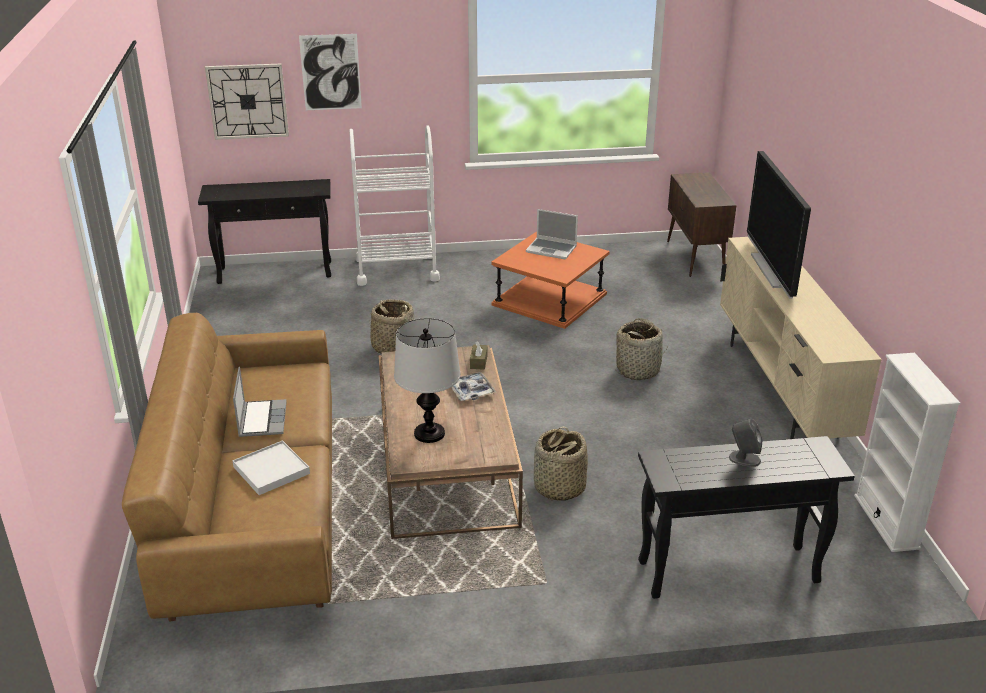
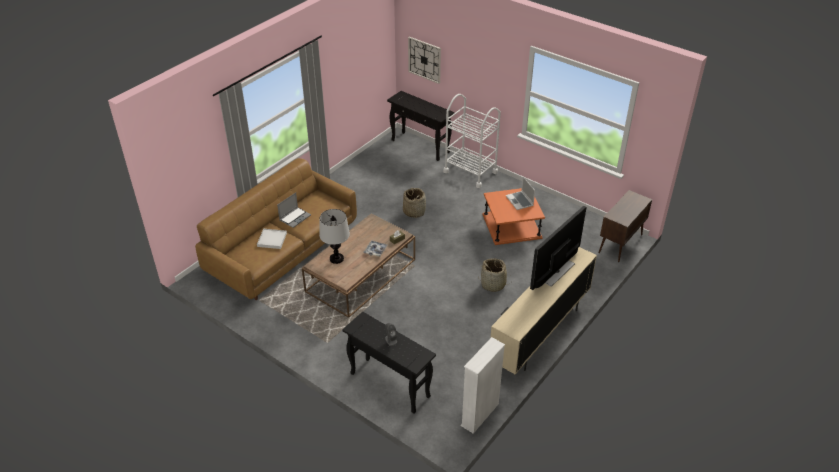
camera: 45 degrees right, 10 degrees up
picture [299,34,362,110] -> none
basket [534,426,588,501] -> none

